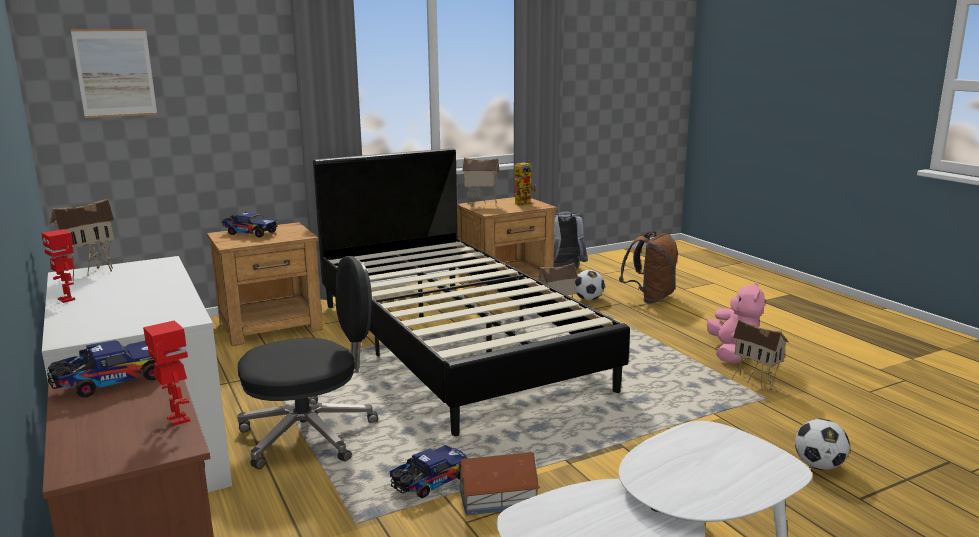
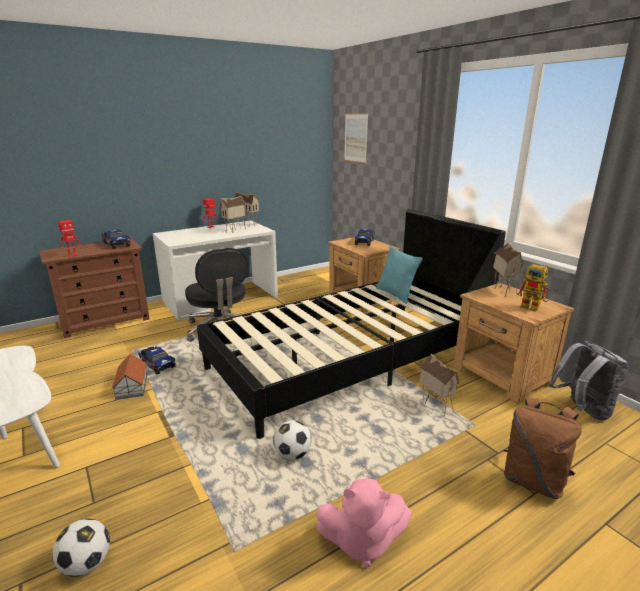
camera: 85 degrees right, 5 degrees up
football [575,270,605,300] -> football moved to [273,420,311,460]
toy house [731,319,789,391] -> toy house moved to [220,196,246,233]
none -> turquoise pillow [376,246,423,304]

